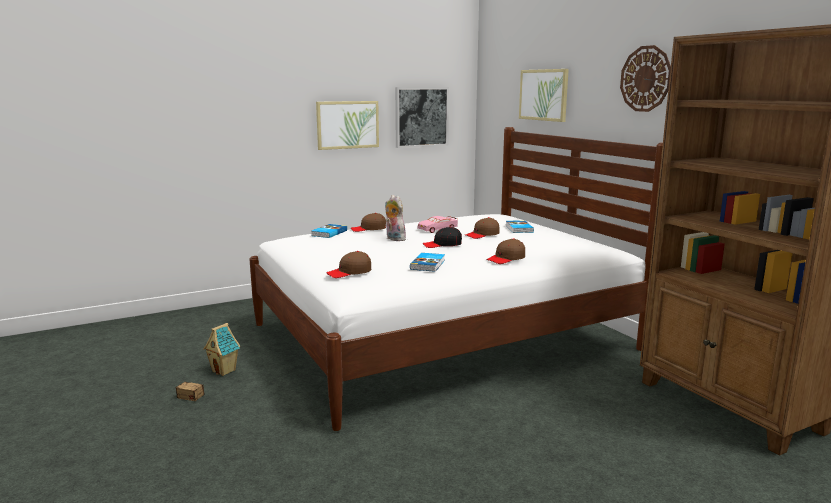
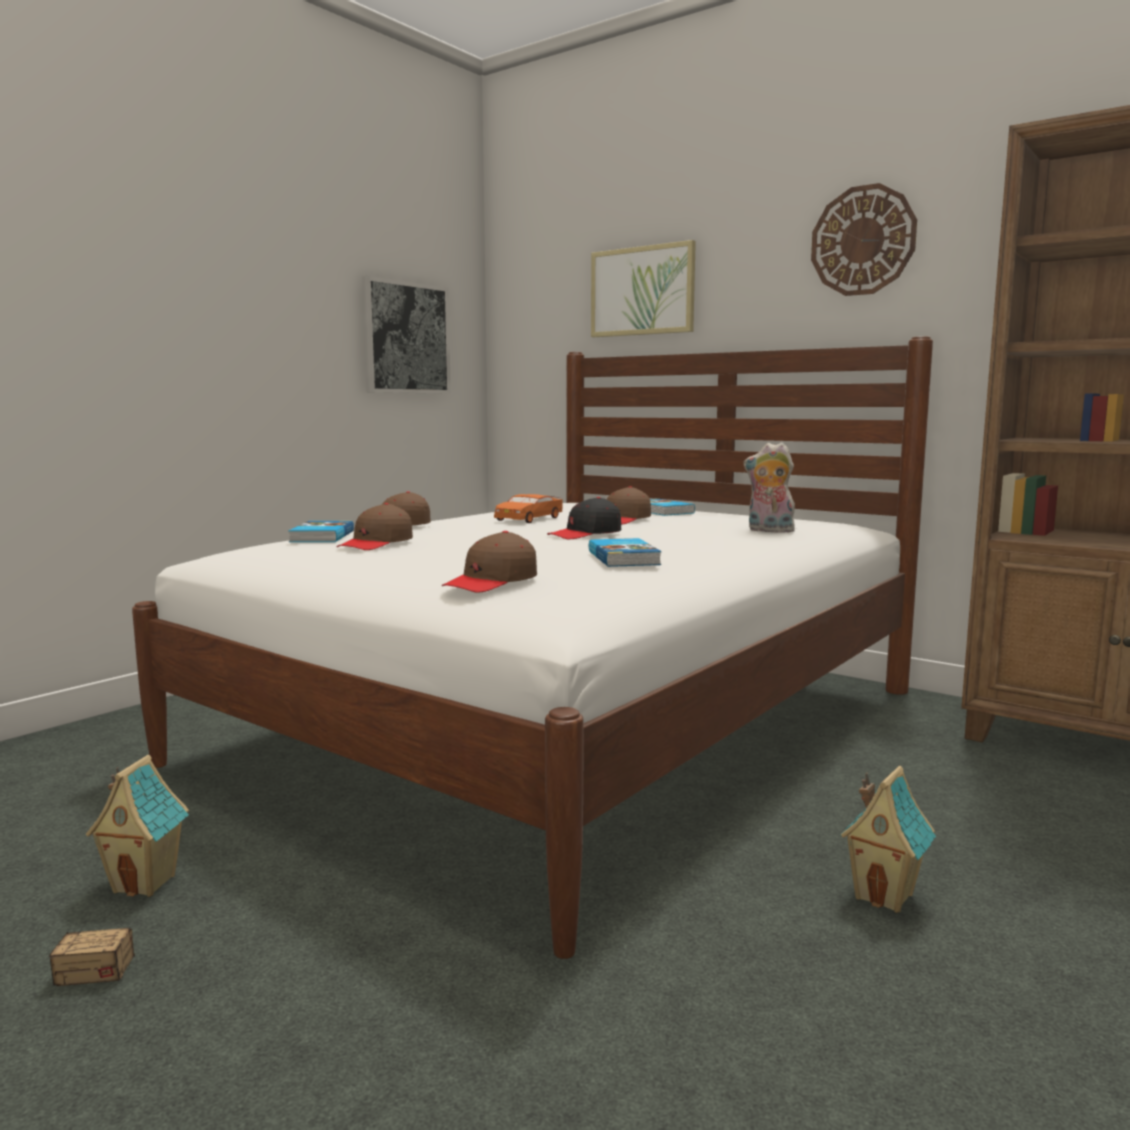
camera: 25 degrees left, 5 degrees down
picture [316,101,379,150] -> none
plush toy [385,195,406,241] -> plush toy moved to [744,442,799,533]
pink toy car [417,216,458,233] -> orange toy car [494,494,563,523]
brown cap [486,238,525,264] -> brown cap moved to [337,503,413,550]
none -> toy house [840,766,936,913]

